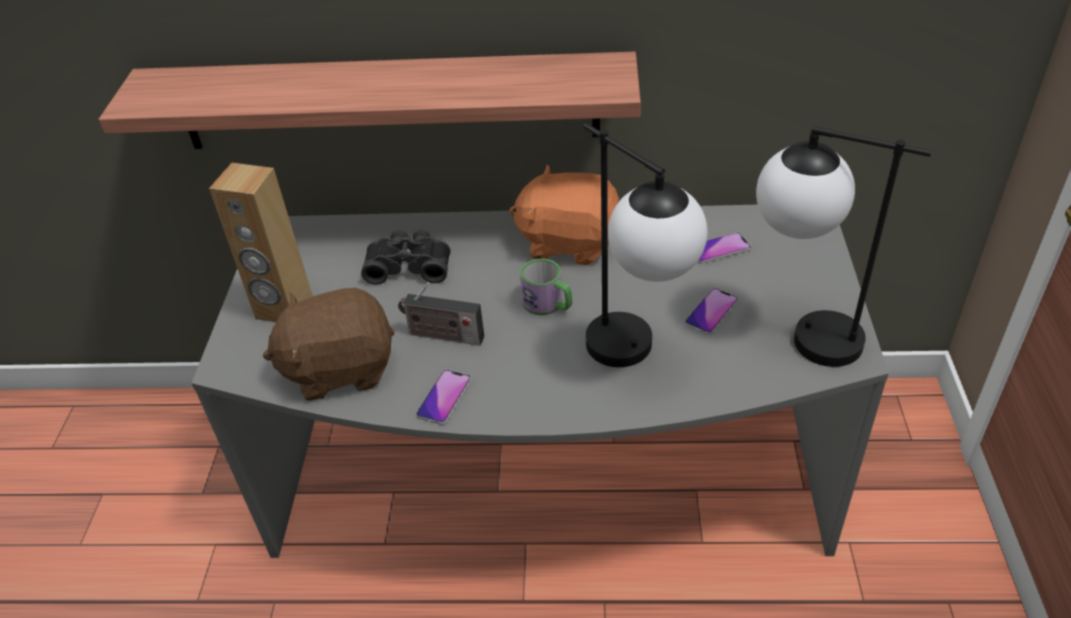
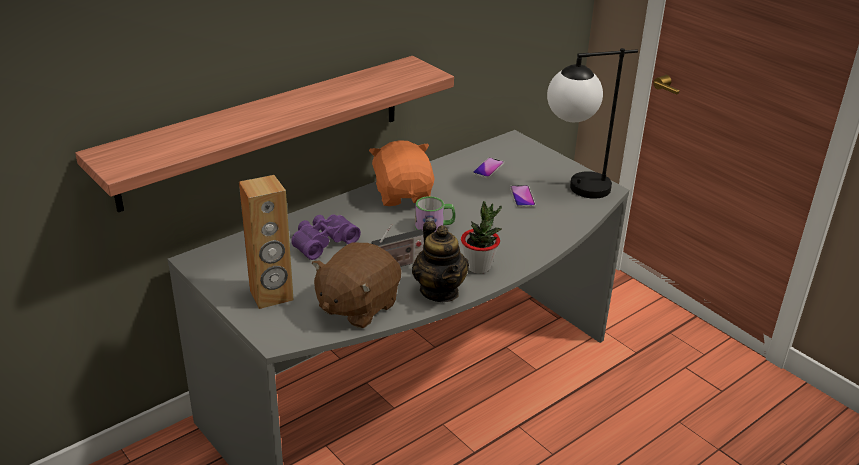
camera: 45 degrees left, 10 degrees down
black binoculars [361,230,451,285] -> purple binoculars [291,214,361,260]
phone [416,369,471,425] -> teapot [412,221,469,302]
orange plush toy [509,165,620,265] -> orange plush toy turned 105 degrees clockwise [369,140,435,206]
table lamp [583,123,707,367] -> none
none -> potted plant [461,201,502,274]

